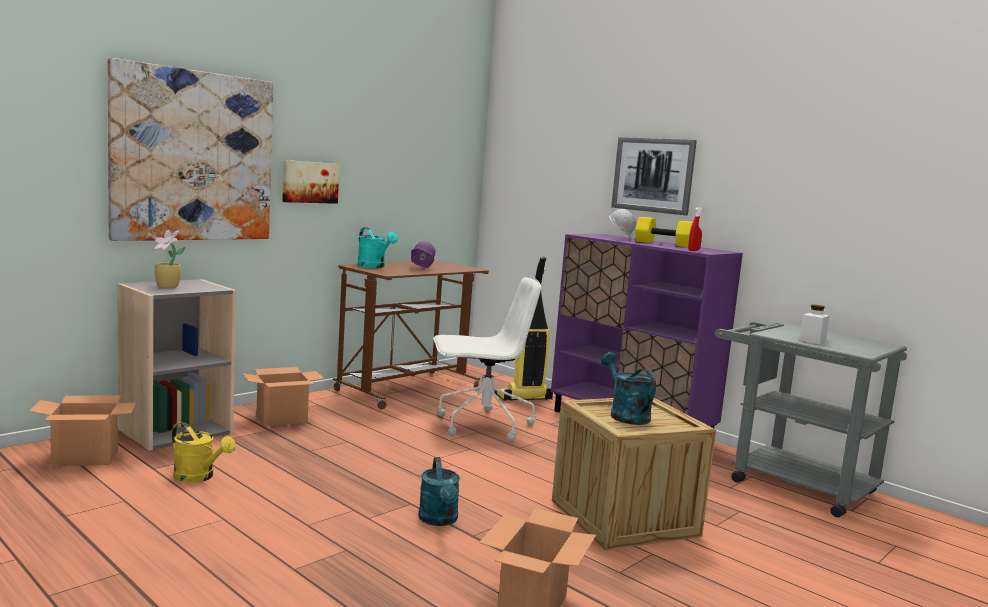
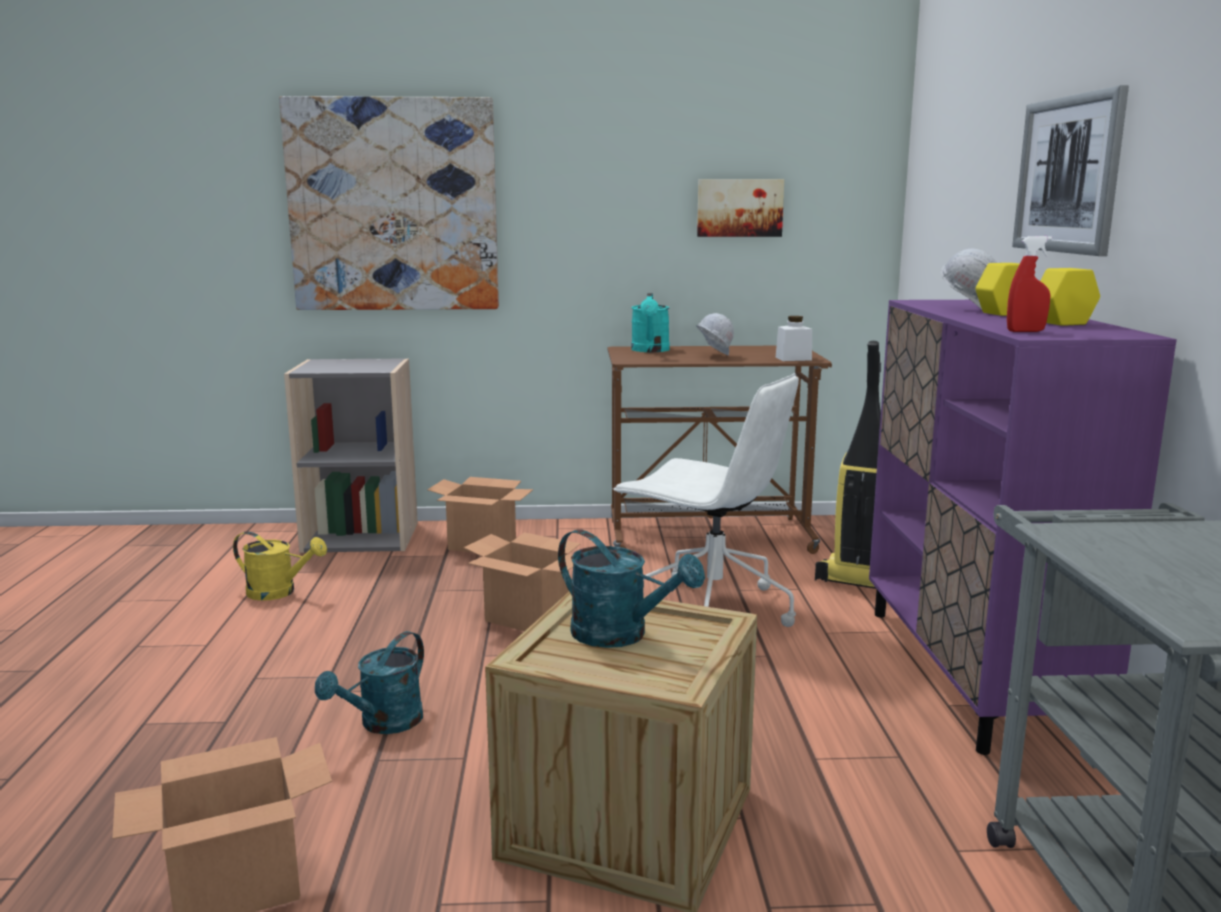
camera: 45 degrees right, 5 degrees up
cardboard box [29,396,137,467] -> cardboard box moved to [464,532,581,631]
potted plant [153,230,185,288] -> none
yellow watering can [172,422,236,483] -> yellow watering can turned 60 degrees counterclockwise [233,531,327,601]
picture [282,160,340,204] -> picture moved to [697,179,784,237]
purple hard hat [411,241,436,268] -> white hard hat [696,313,734,355]
turquoise watering can [601,352,656,425] -> turquoise watering can turned 105 degrees clockwise [558,529,705,648]
white jar [799,305,829,344] -> white jar moved to [776,316,812,361]

